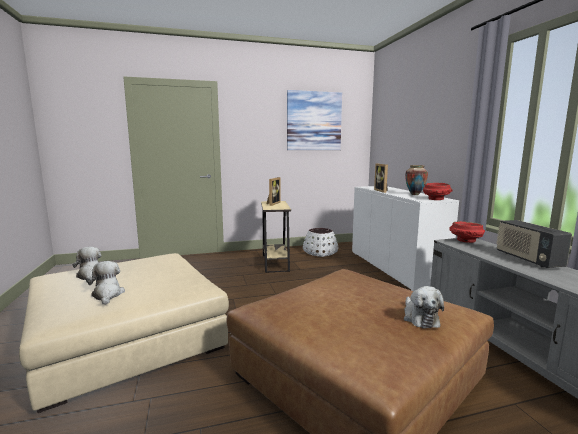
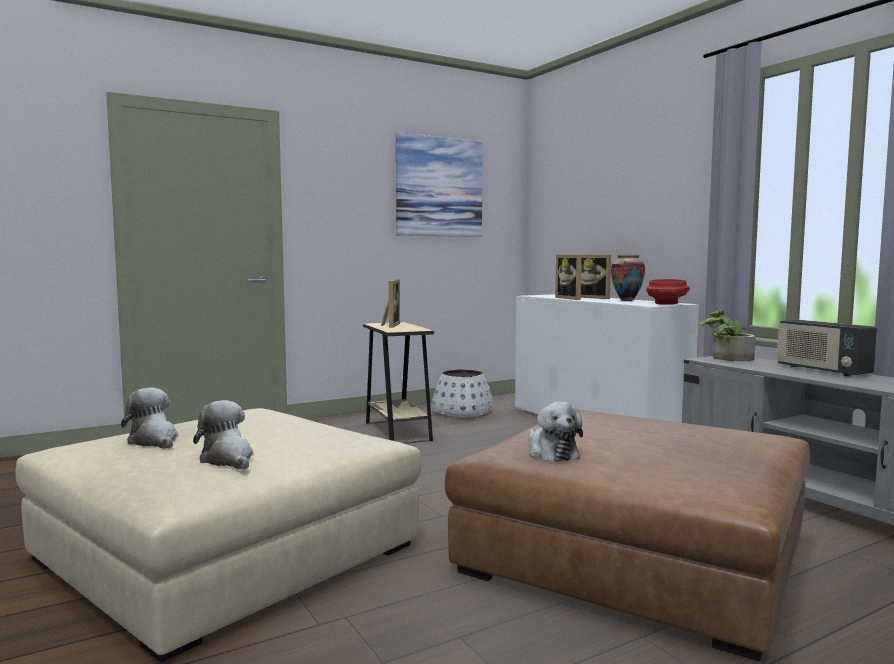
camera: 15 degrees left, 5 degrees down
plush toy [404,286,444,328] -> plush toy moved to [529,401,583,462]
red bowl [449,221,485,243] -> potted plant [699,311,756,361]
none -> picture frame [581,255,611,299]

